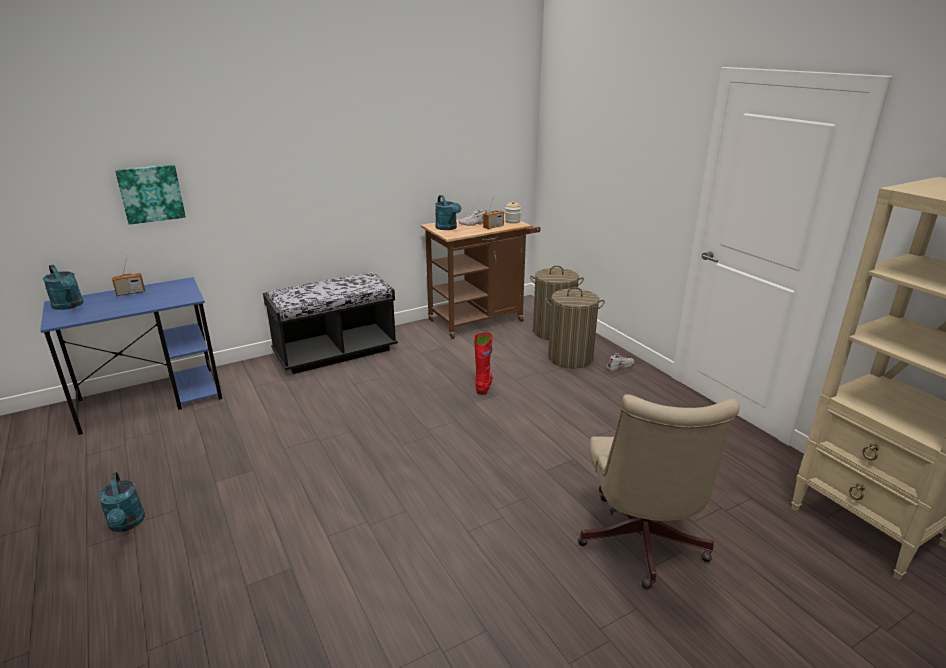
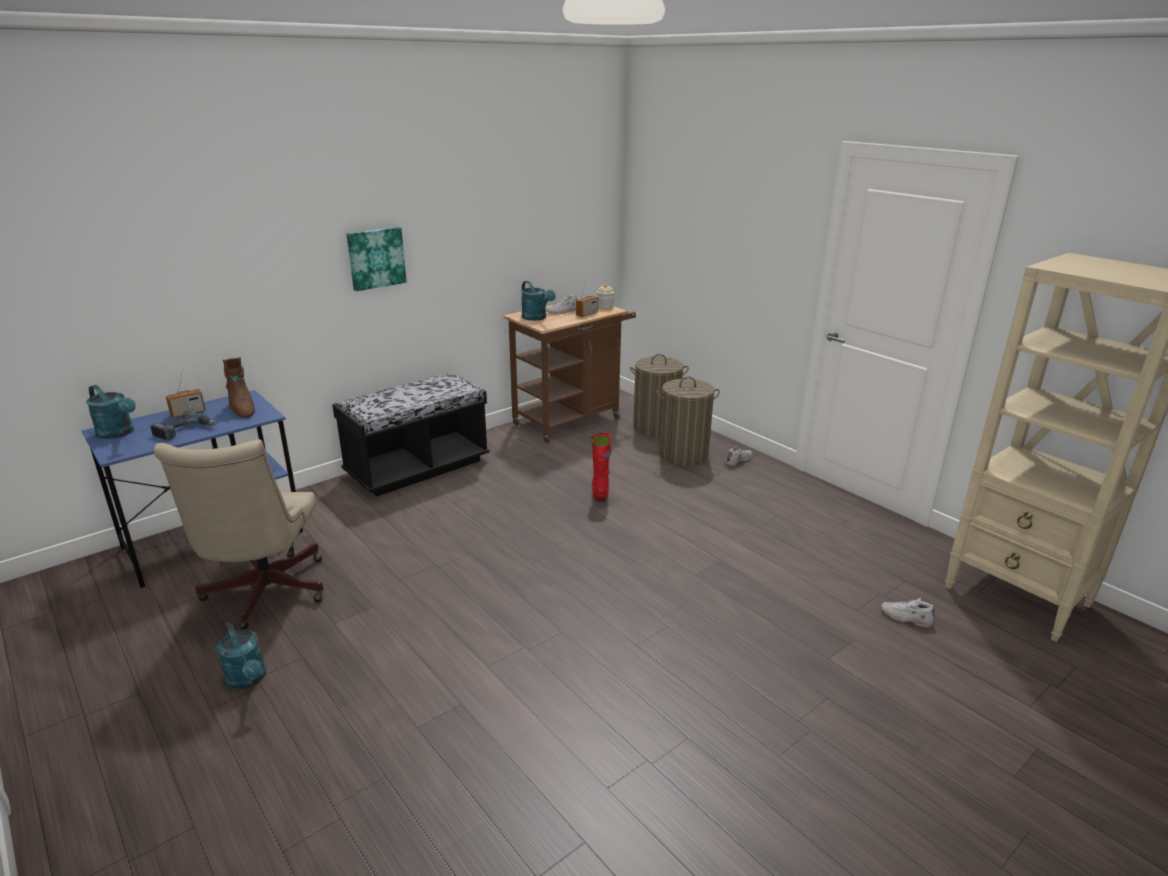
camera: 10 degrees left, 0 degrees up
picture [115,165,186,225] -> picture moved to [347,227,407,291]
beige office chair [578,394,740,589] -> beige office chair moved to [154,439,324,630]
none -> power drill [150,411,215,440]
none -> brown boot [223,357,255,418]
none -> white shoe [881,598,935,627]

